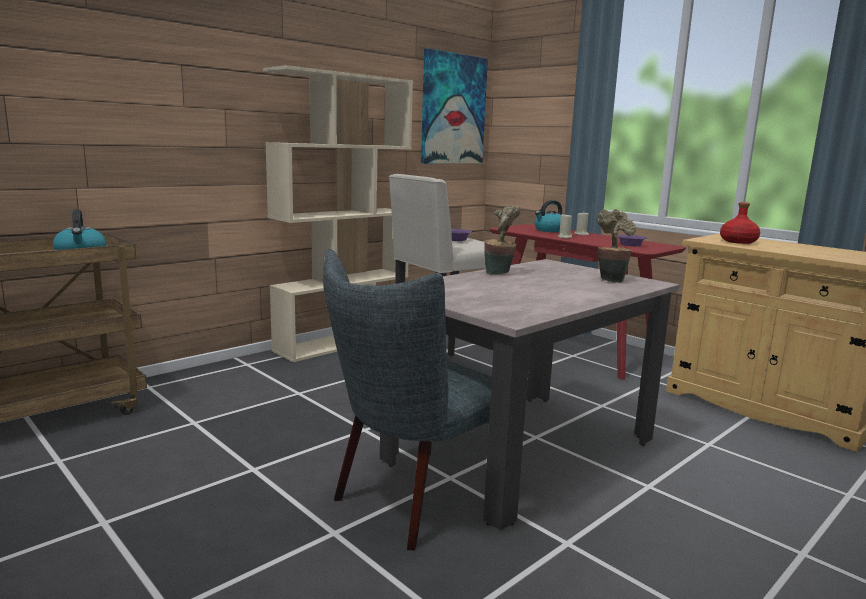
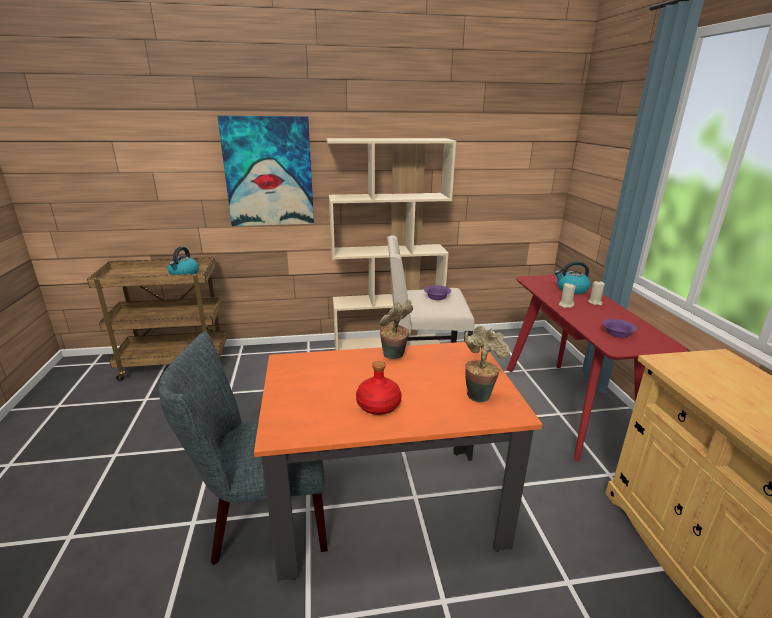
camera: 35 degrees right, 10 degrees up
beige dining table [380,259,679,531] -> orange dining table [254,342,543,581]
picture [421,48,488,164] -> picture moved to [217,116,314,226]
red bottle [720,202,760,244] -> red bottle moved to [356,361,401,415]

